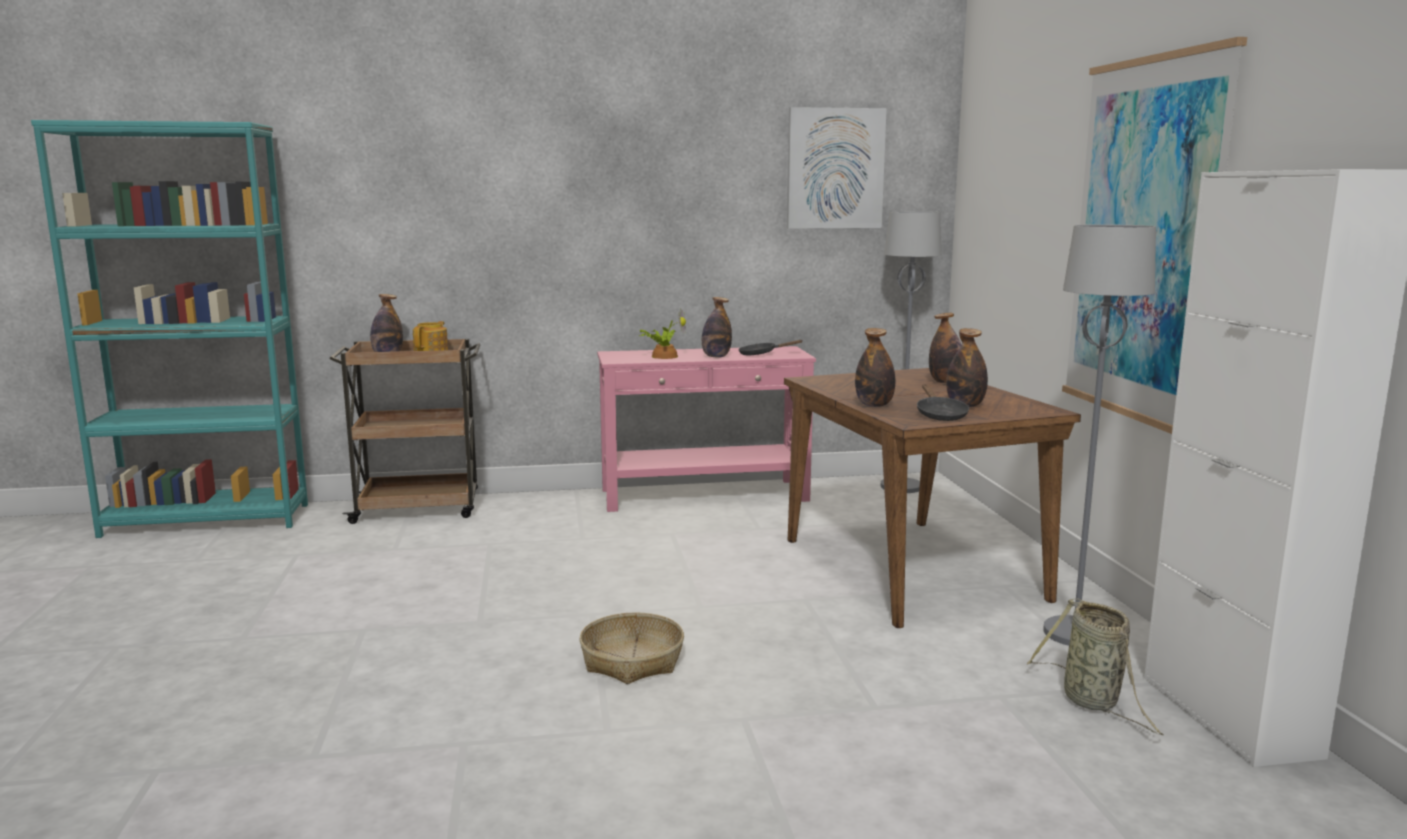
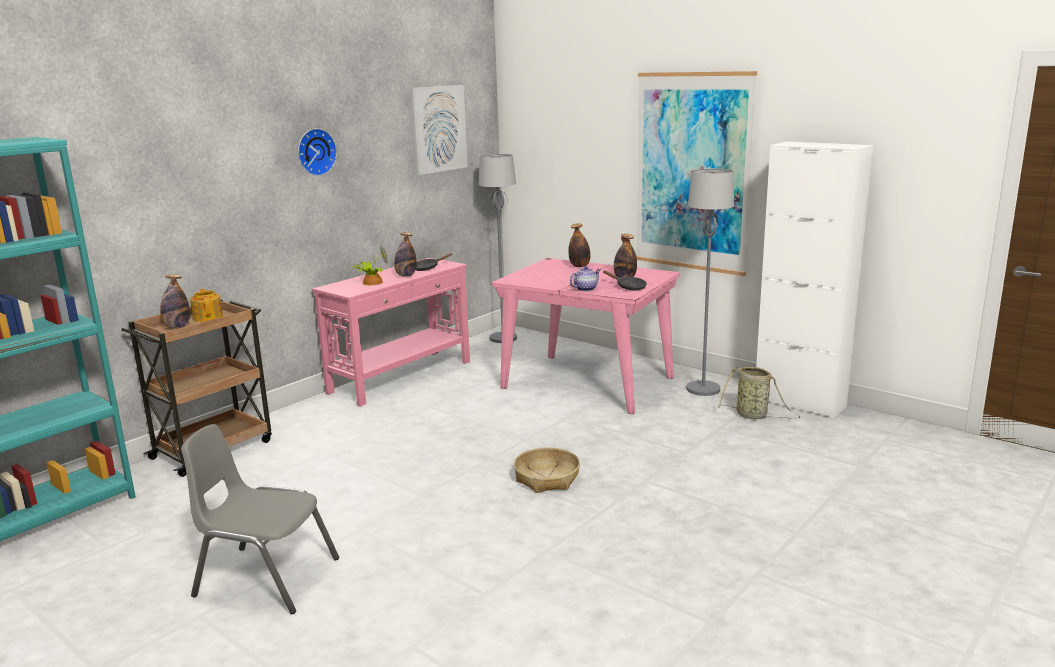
camera: 40 degrees left, 5 degrees up
brown dining table [784,368,1081,628] -> pink dining table [492,258,680,414]
bottle [855,328,895,407] -> teapot [570,266,601,291]
none -> grey chair [181,424,339,614]
none -> wall clock [298,128,337,176]

